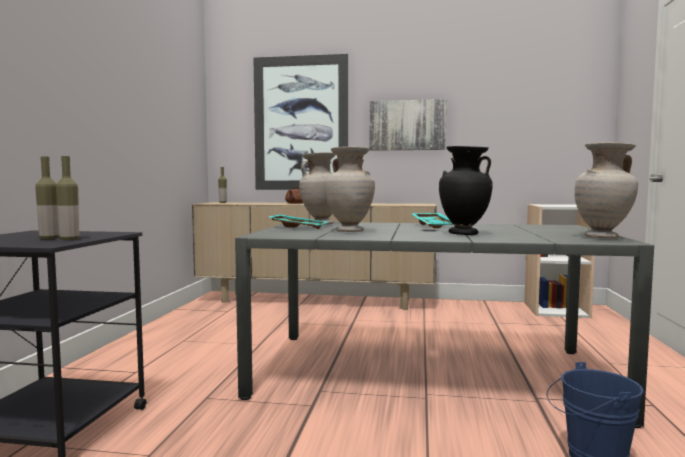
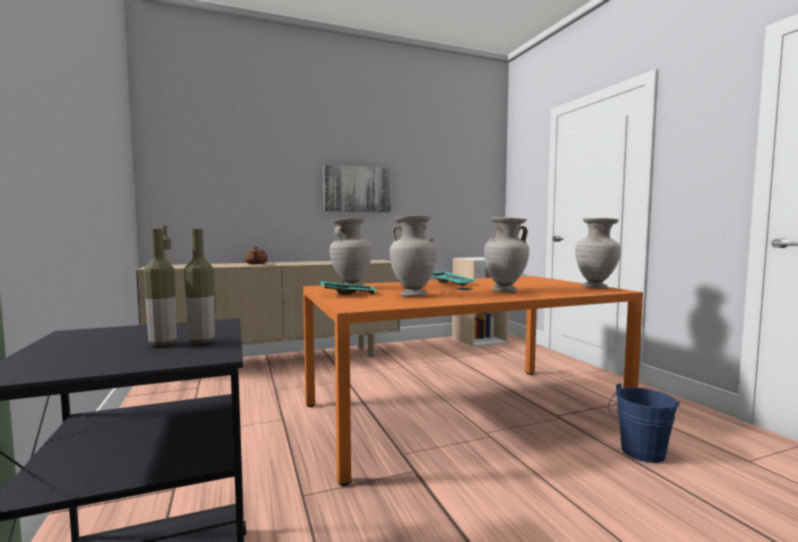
camera: 30 degrees left, 0 degrees up
grey dining table [235,222,654,428] -> orange dining table [303,276,643,486]
picture [254,54,348,190] -> none
black vase [439,146,493,235] -> beige vase [484,217,529,292]

